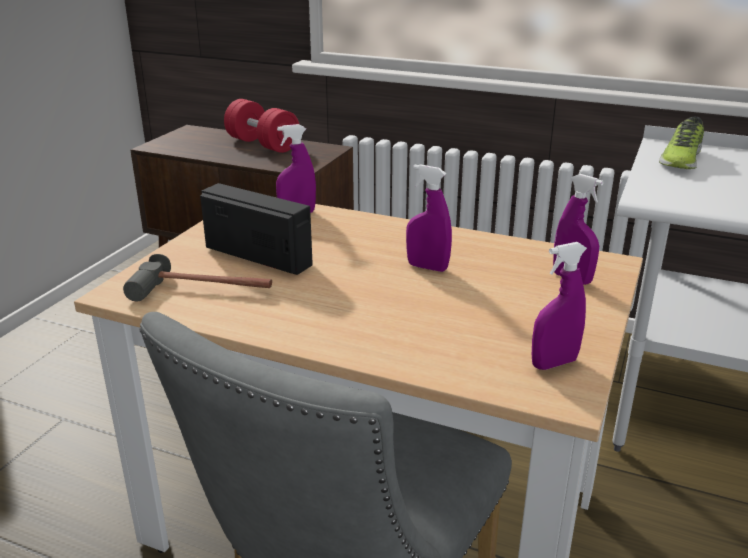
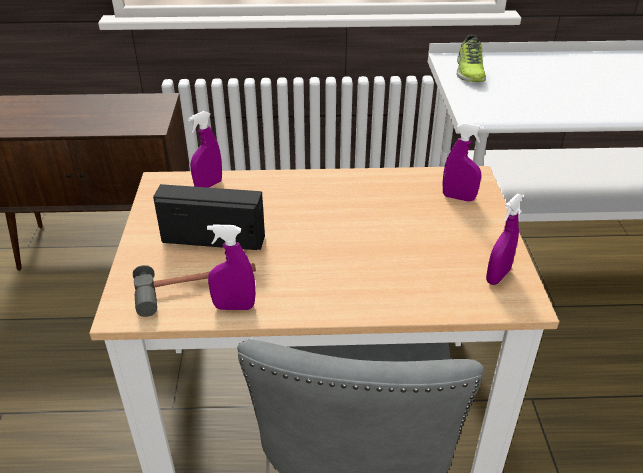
camera: 25 degrees left, 10 degrees up
red dumbbell [224,99,299,153] -> none
purple spray bottle [406,164,452,272] -> purple spray bottle moved to [207,224,255,310]

